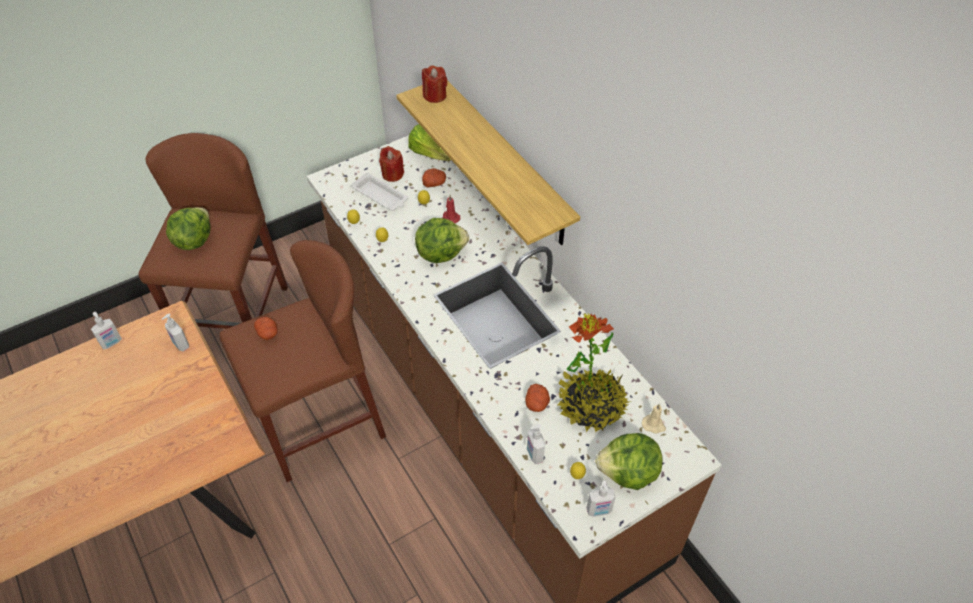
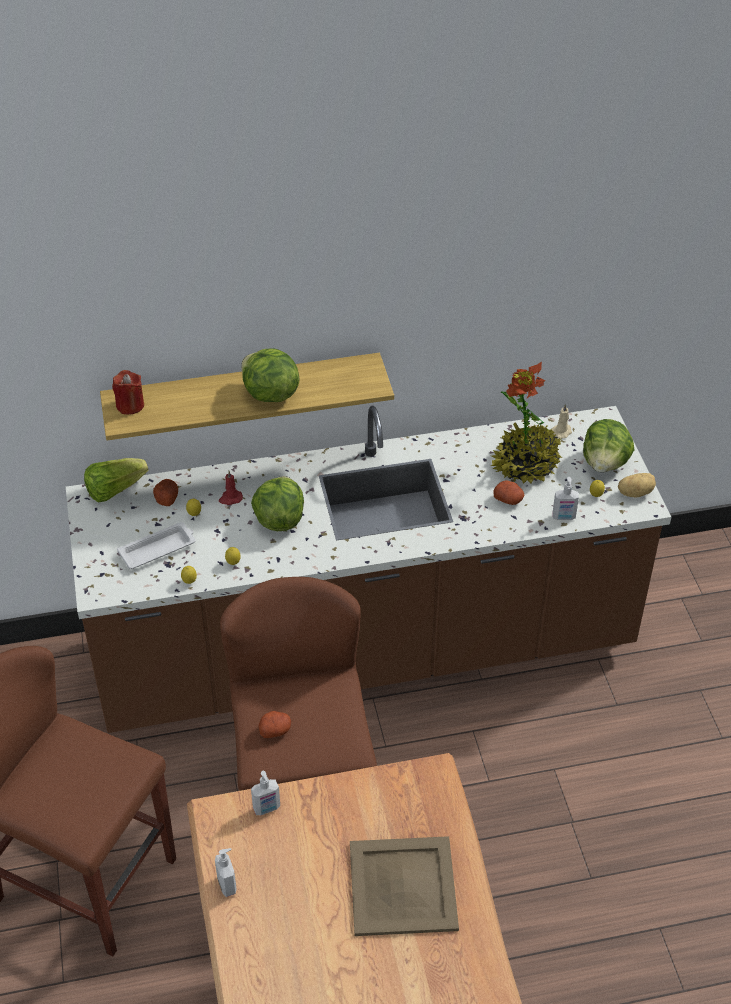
camera: 70 degrees left, 5 degrees down
lettuce [166,207,210,250] -> lettuce moved to [241,349,300,402]
red candle [379,146,404,182] -> none
soap dispenser [586,481,616,517] -> potato [618,473,656,498]
none -> beige tray [350,836,459,936]

